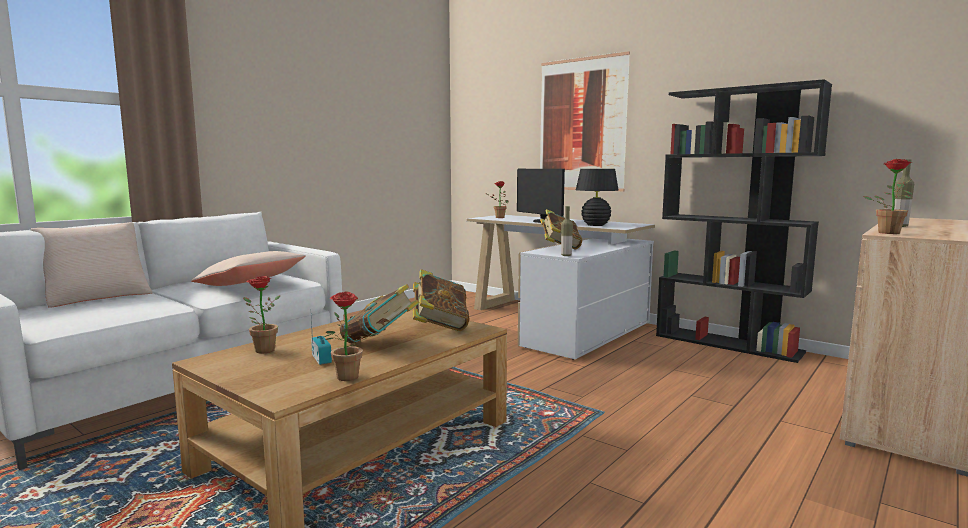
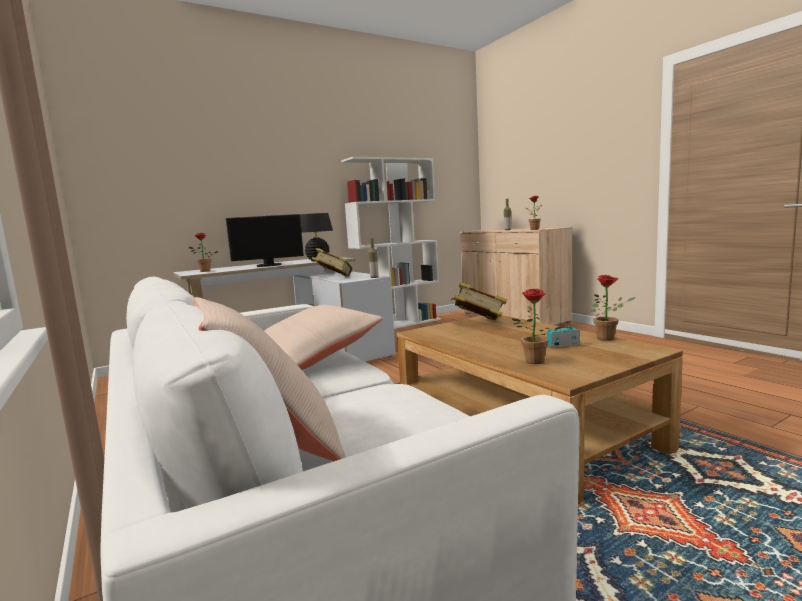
camera: 70 degrees left, 0 degrees up
book [339,284,419,343] -> none
picture [540,51,630,191] -> none
black bookcase [656,79,832,363] -> white bookcase [341,157,441,329]

